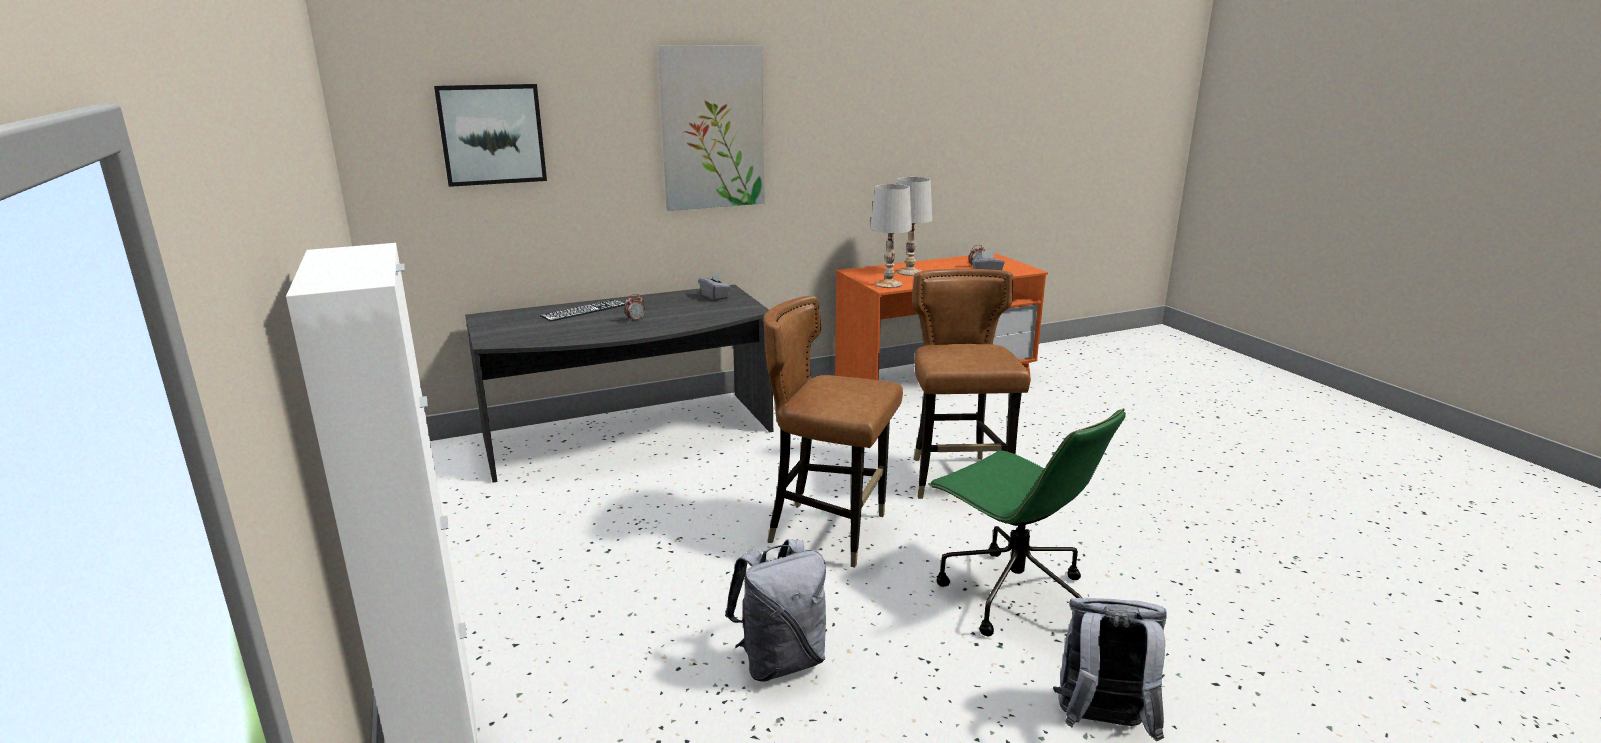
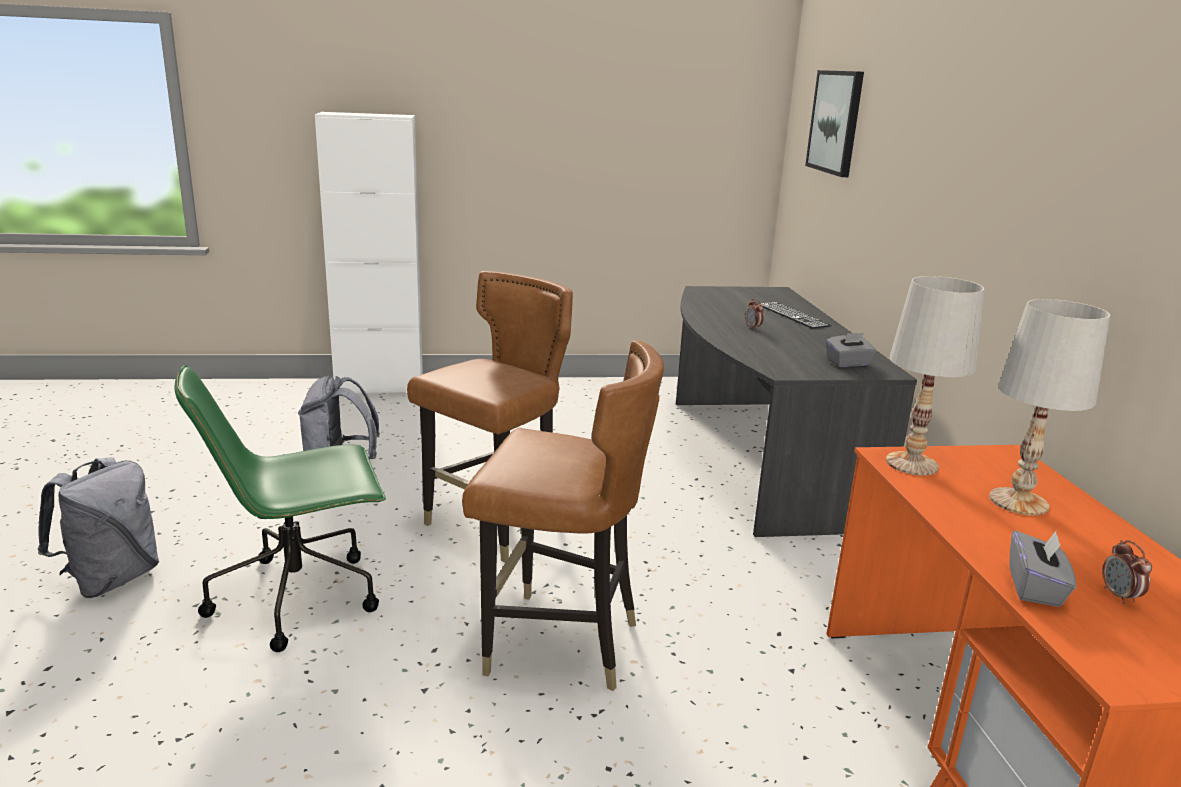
camera: 105 degrees right, 0 degrees up
picture [657,45,765,211] -> none

